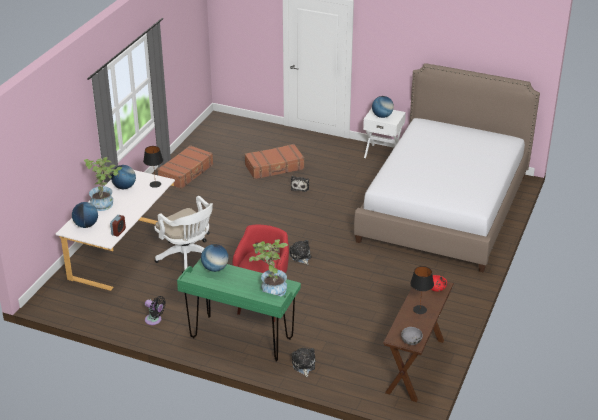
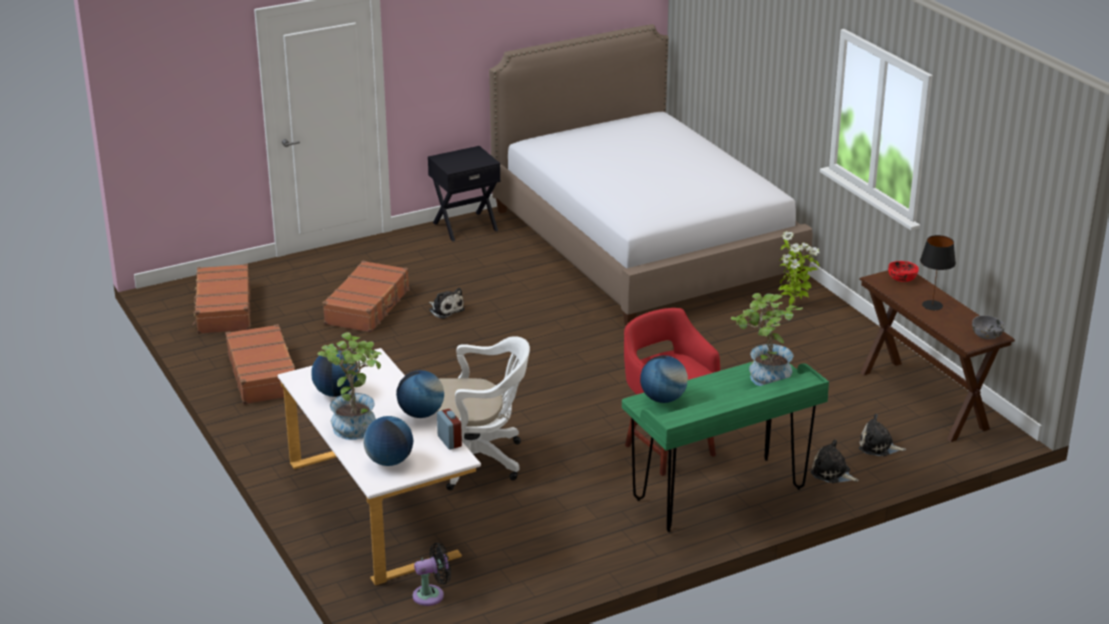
camera: 50 degrees left, 5 degrees down
black table lamp [143,146,163,188] -> none
black fan [145,296,166,325] -> black fan moved to [413,543,451,606]
plush toy [290,240,312,265] -> plush toy moved to [859,414,906,456]
white nightstand [363,108,406,158] -> black nightstand [428,146,501,241]
globe [372,96,394,118] -> globe moved to [396,370,444,418]
none -> brown suitcase [193,264,251,334]
none -> potted plant [778,231,819,305]

